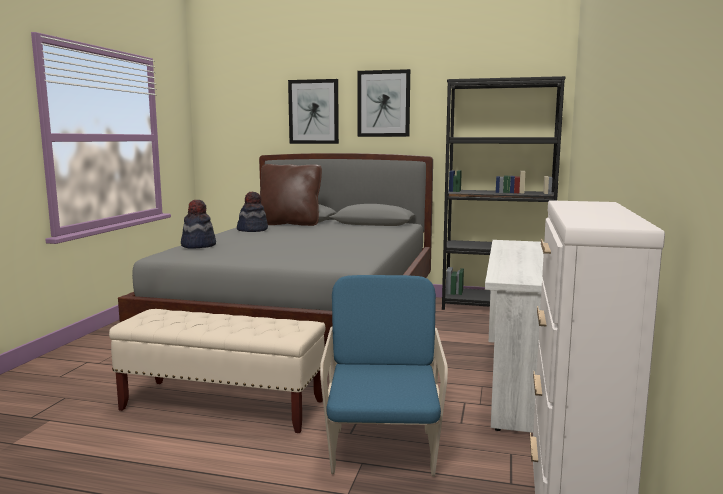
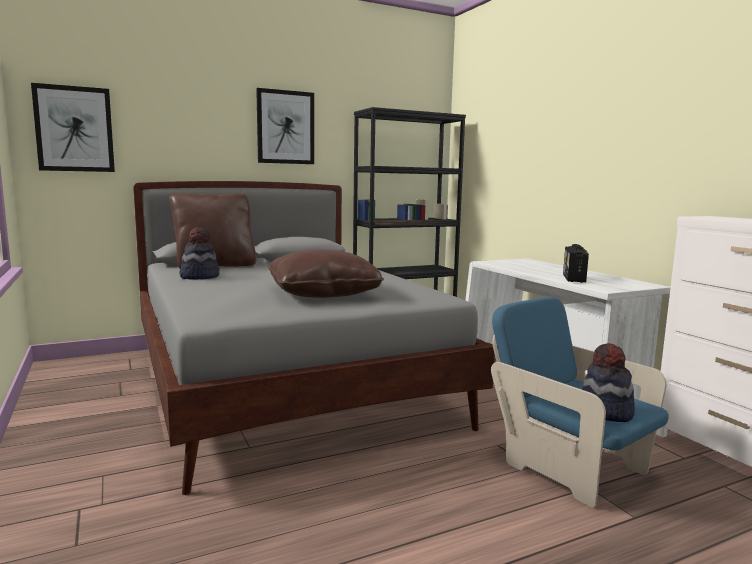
camera: 40 degrees left, 0 degrees up
beige bench [109,309,325,433] -> none
hat [181,200,216,248] -> hat moved to [582,343,635,422]
picture [288,79,339,144] -> picture moved to [31,83,115,172]
none -> brown pillow [268,249,384,298]
none -> radio [563,244,589,283]

